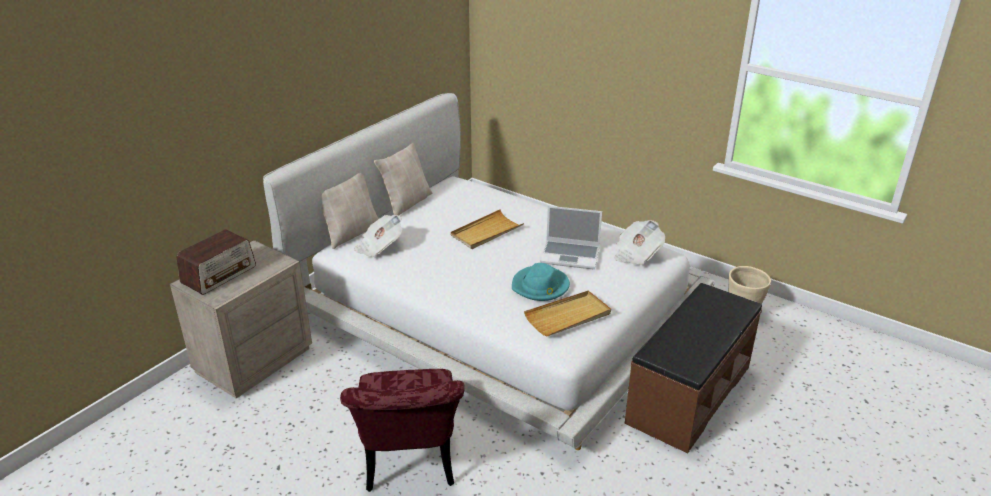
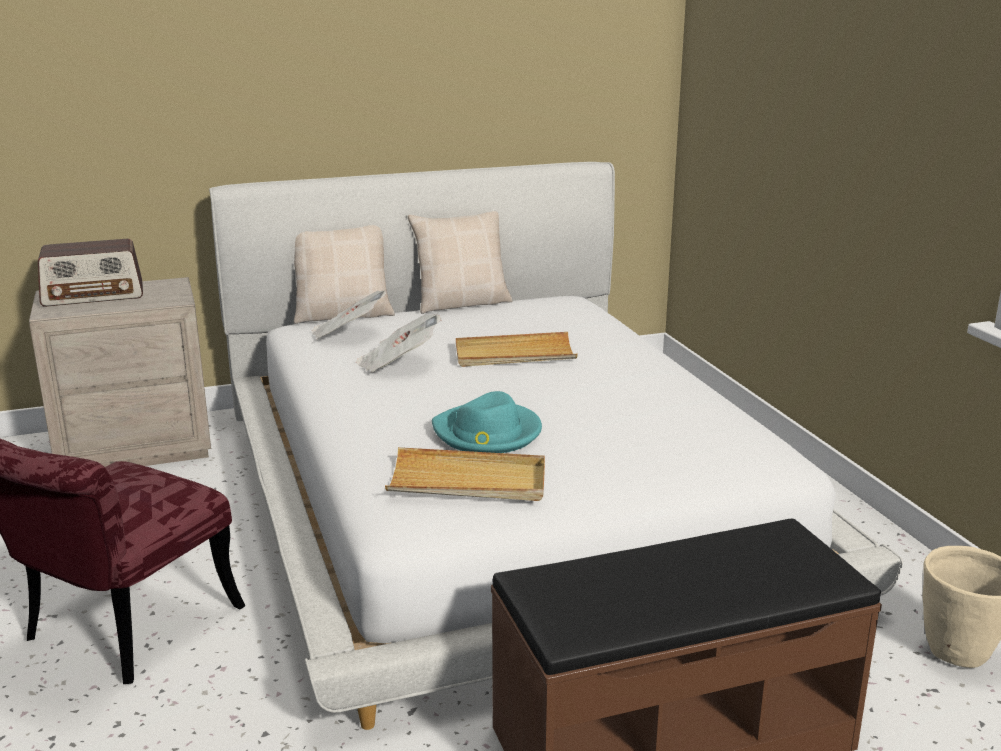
camera: 35 degrees right, 10 degrees down
laptop [540,206,602,269] -> none
newspaper [614,220,665,265] -> newspaper moved to [356,315,441,372]

